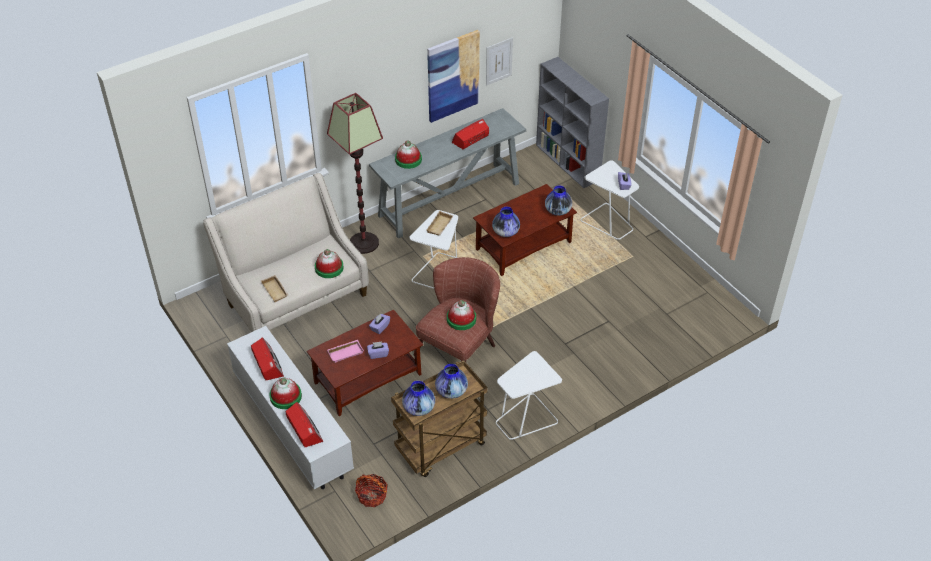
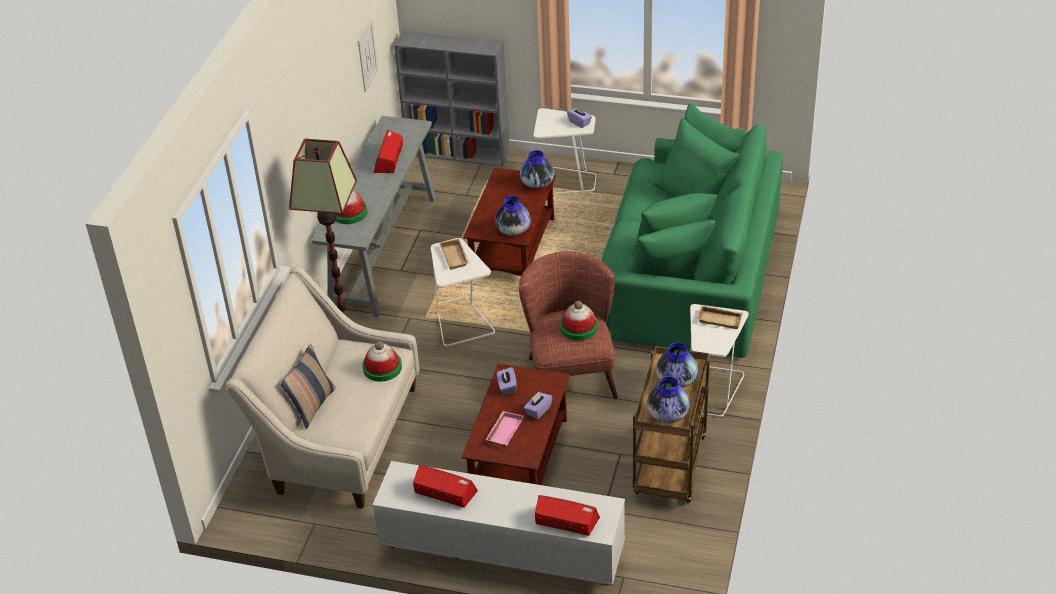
camera: 40 degrees left, 5 degrees down
beige tray [261,275,289,302] -> beige tray moved to [697,305,743,329]
hat [270,378,302,409] -> none
basket [355,474,387,507] -> none
picture [427,30,480,123] -> none
none -> pillow [281,343,336,429]
none -> green sofa [601,103,783,358]

